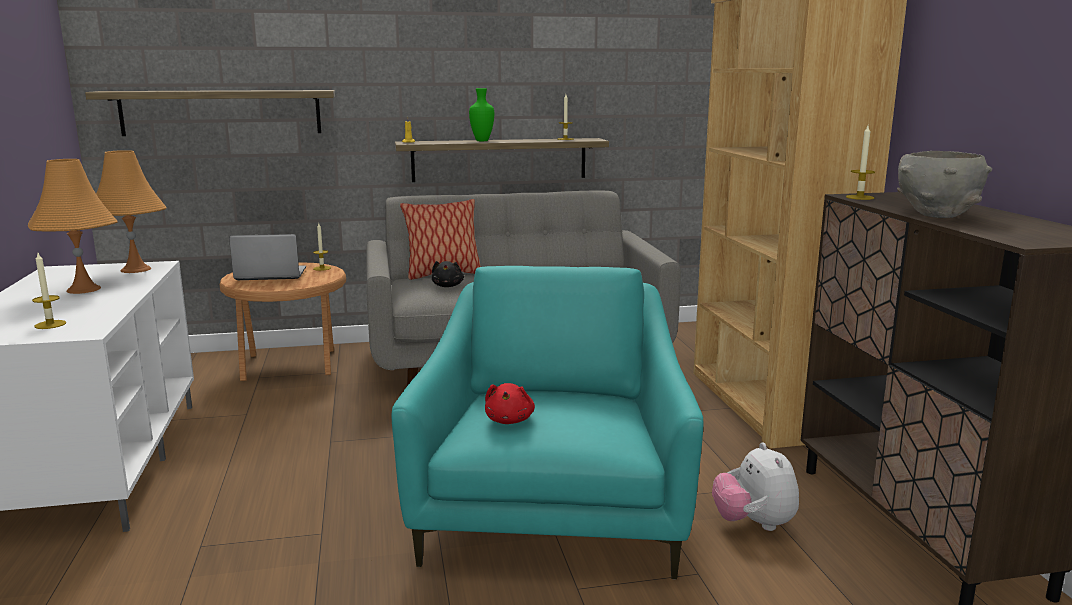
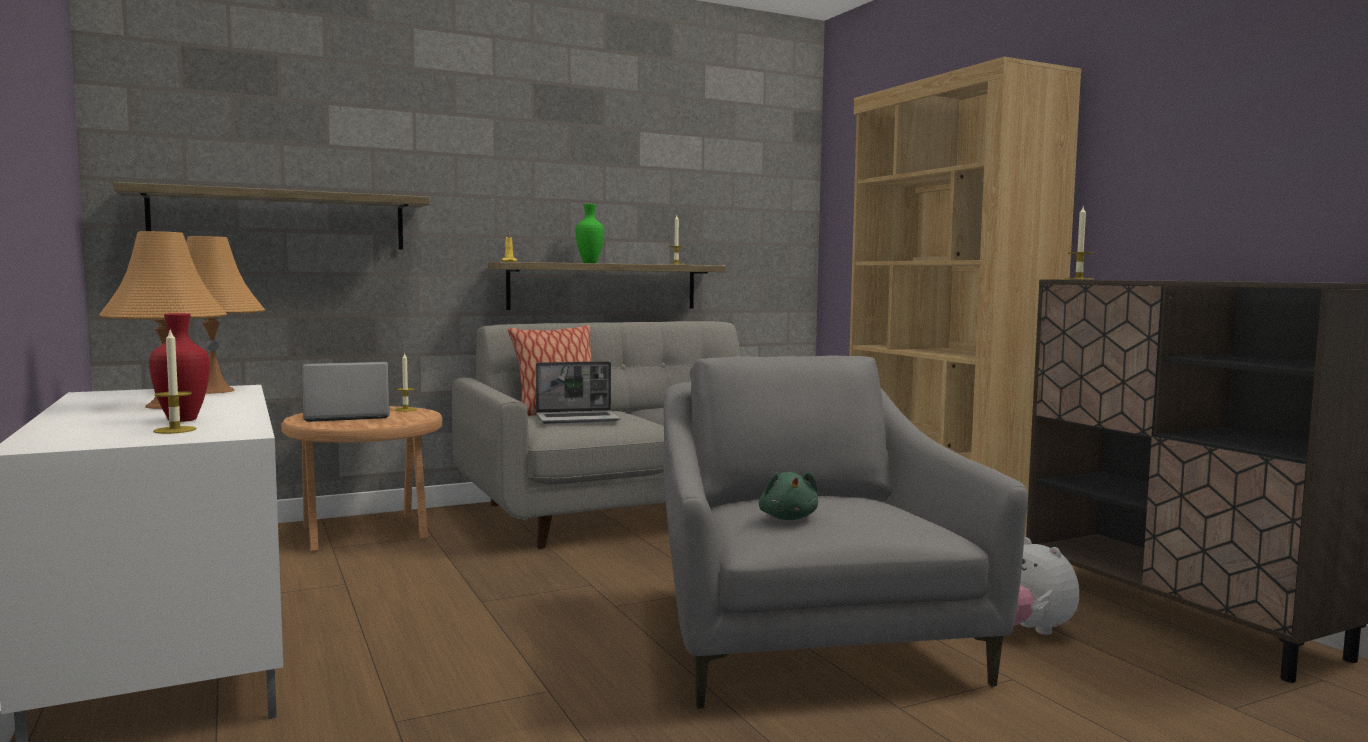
camera: 15 degrees left, 10 degrees down
turquoise armchair [392,266,703,579] -> grey armchair [663,356,1028,710]
black plush toy [432,261,464,287] -> laptop [536,361,621,424]
red plush toy [485,383,535,424] -> green plush toy [759,472,818,520]
grey bowl [897,151,992,218] -> none
none -> red vase [149,313,210,422]

